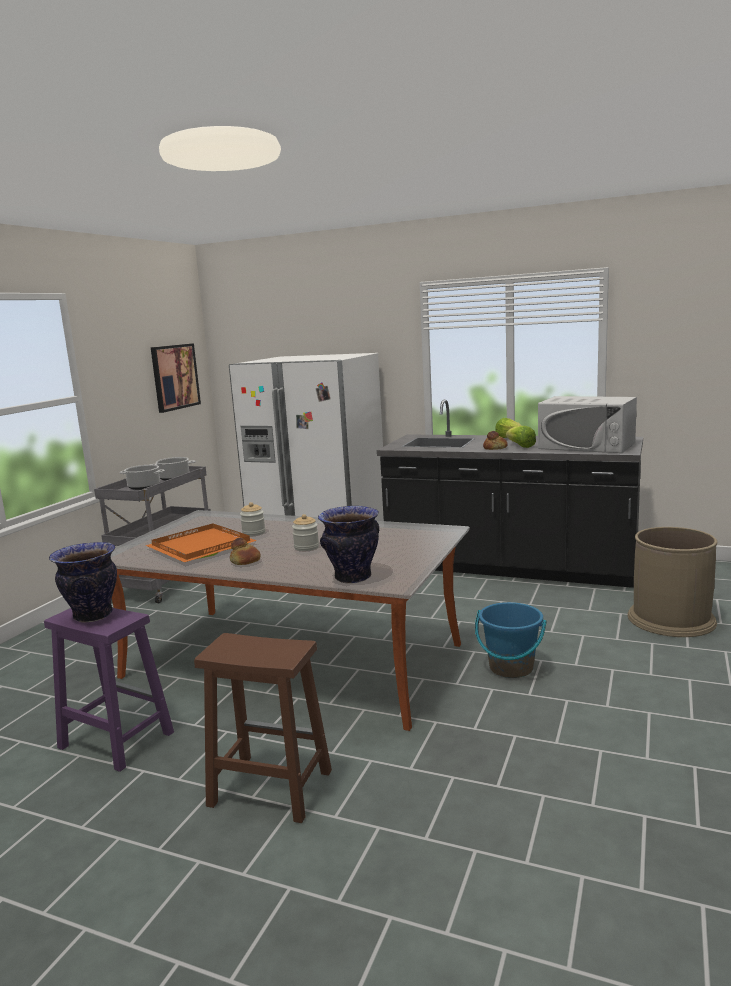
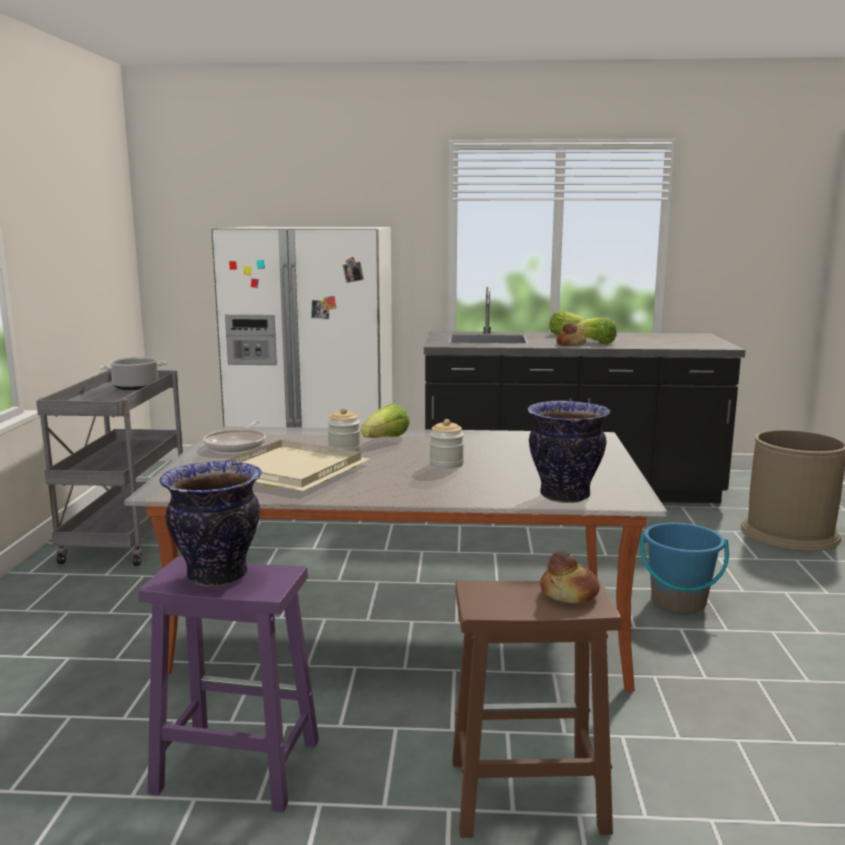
camera: 20 degrees left, 0 degrees up
cooking pot [119,465,165,490] -> none
orange tray [145,523,257,562] -> beige tray [226,440,370,491]
picture [151,343,201,413] -> none
bread [230,538,261,565] -> bread moved to [540,551,600,604]
white microwave [538,396,637,453] -> none
none -> frying pan [203,420,266,452]
none -> lettuce [361,403,410,438]

